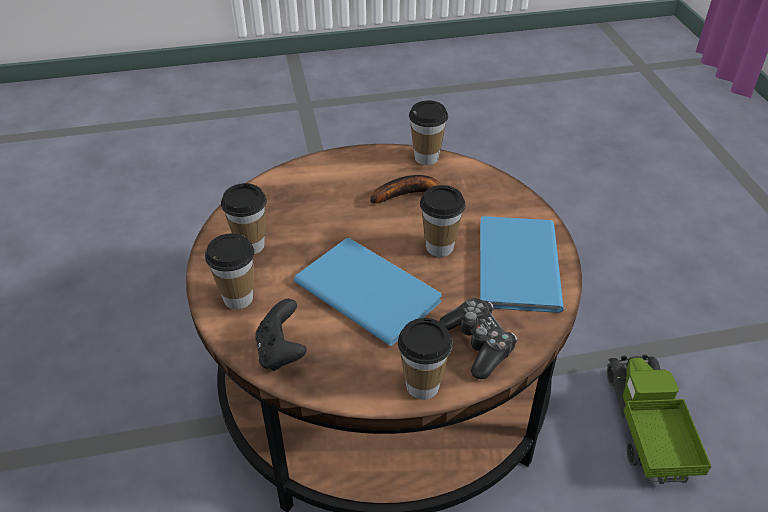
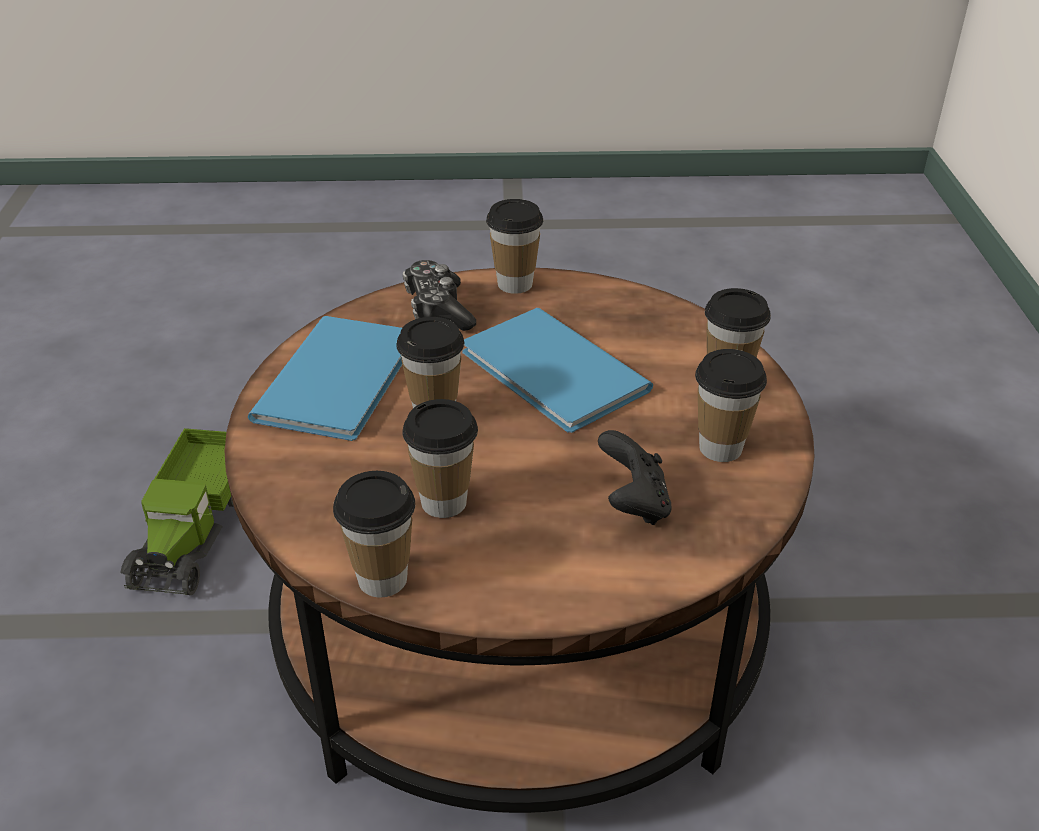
camera: 170 degrees left, 5 degrees down
black game controller [255,299,307,371] -> black game controller moved to [598,430,672,525]
banana [370,175,441,204] -> cup [403,399,478,518]

